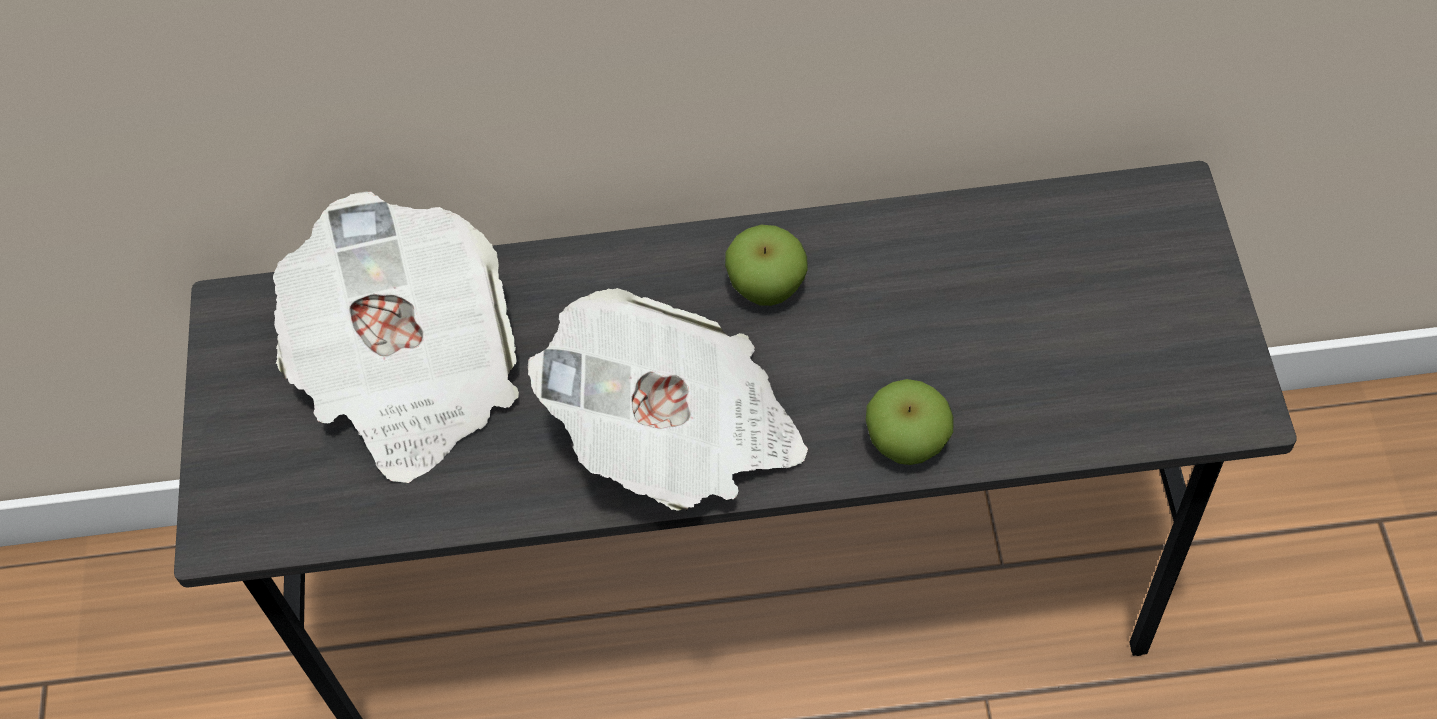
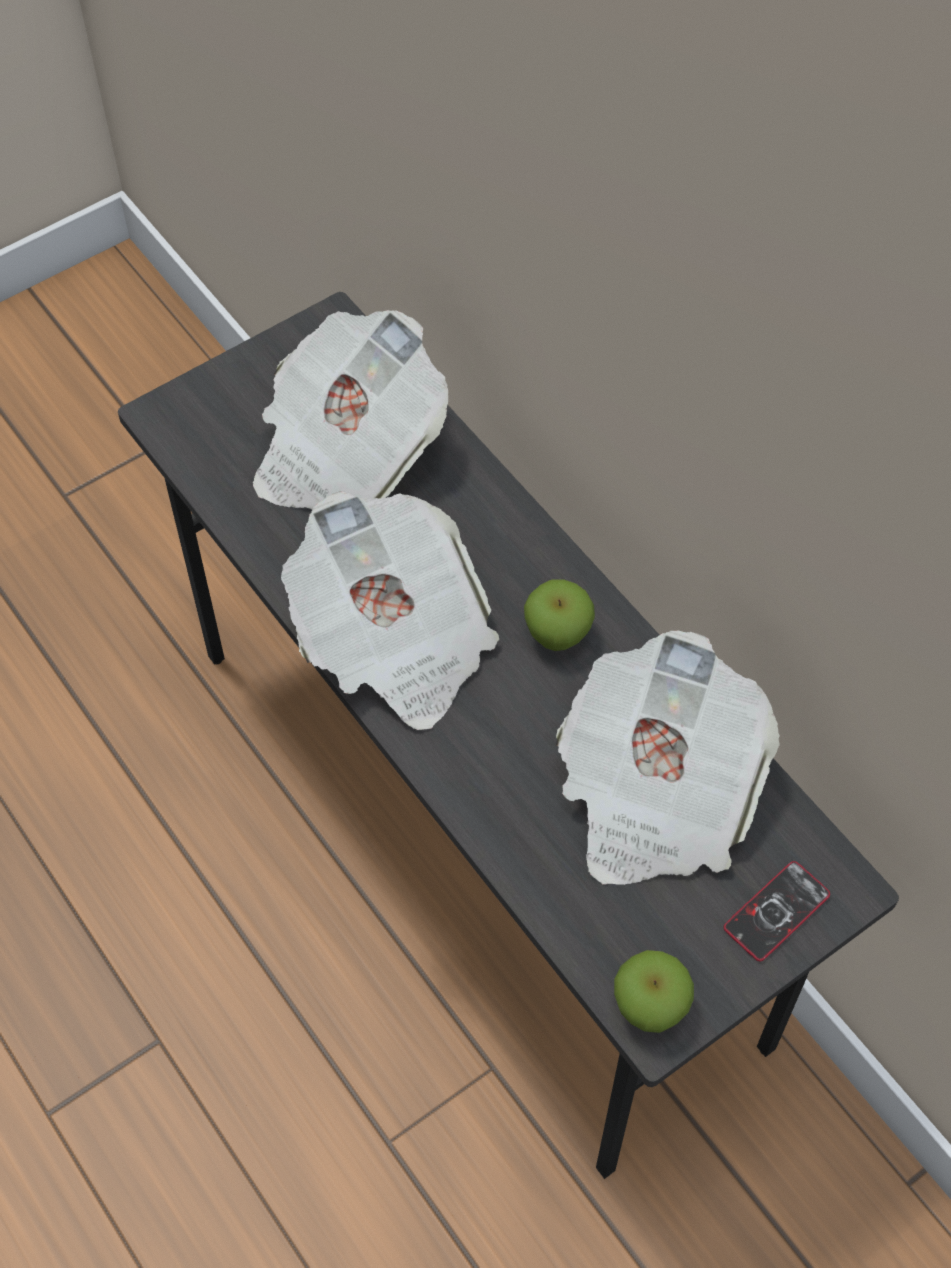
camera: 55 degrees right, 0 degrees up
apple [866,379,954,465] -> apple moved to [614,950,694,1033]
none -> newspaper [555,631,780,885]
none -> phone [724,861,830,961]

